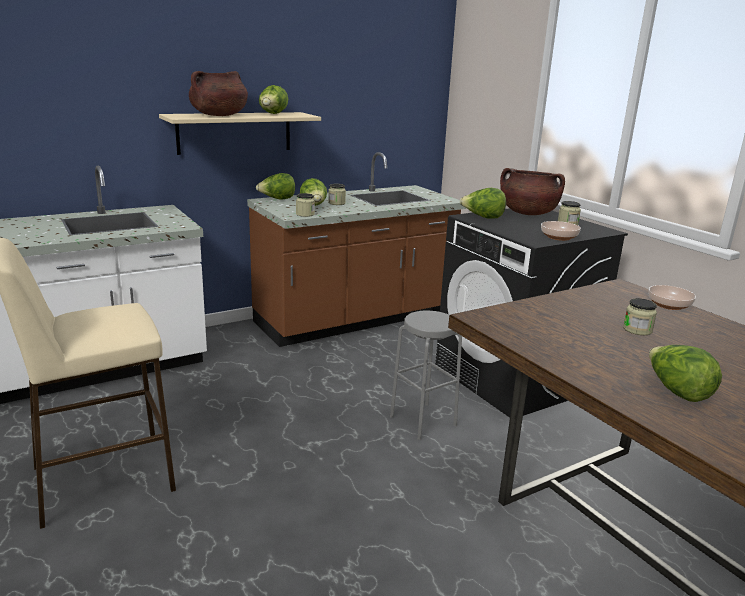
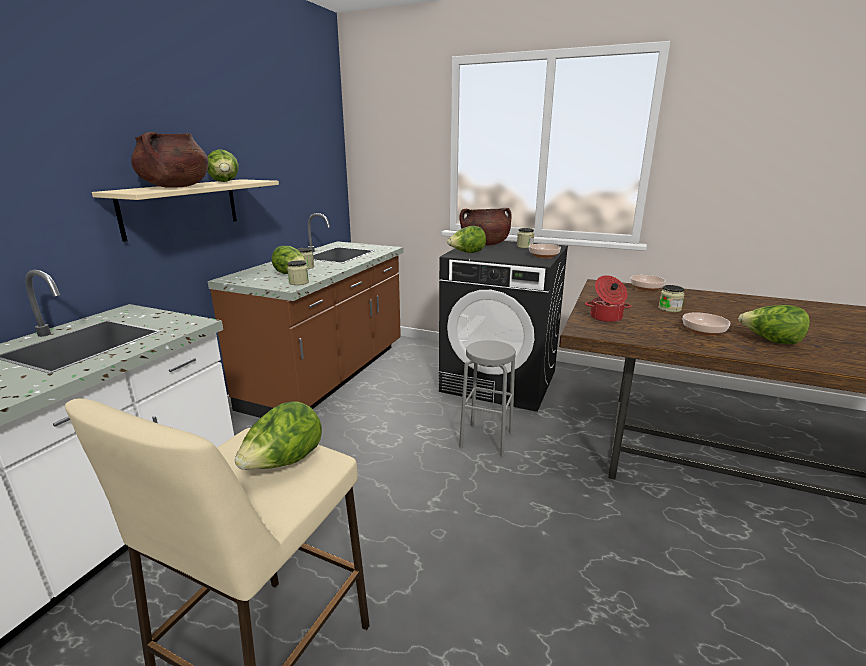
camera: 35 degrees left, 0 degrees up
lettuce [256,173,295,200] -> lettuce moved to [235,401,322,470]
none -> cooking pot [585,275,631,323]
none -> bowl [683,312,731,336]

